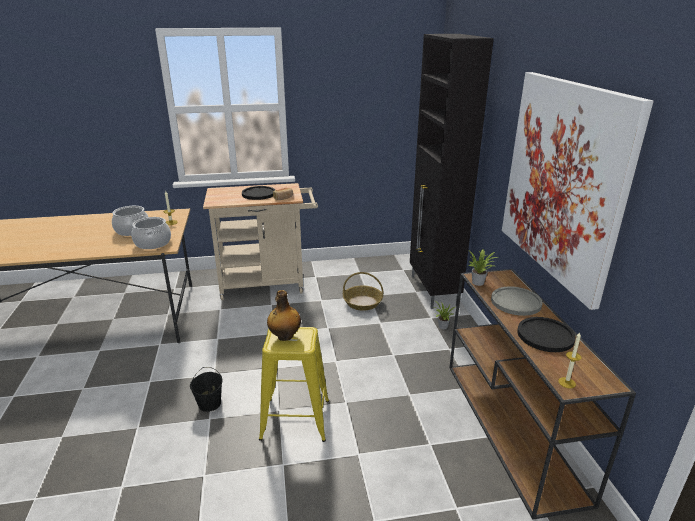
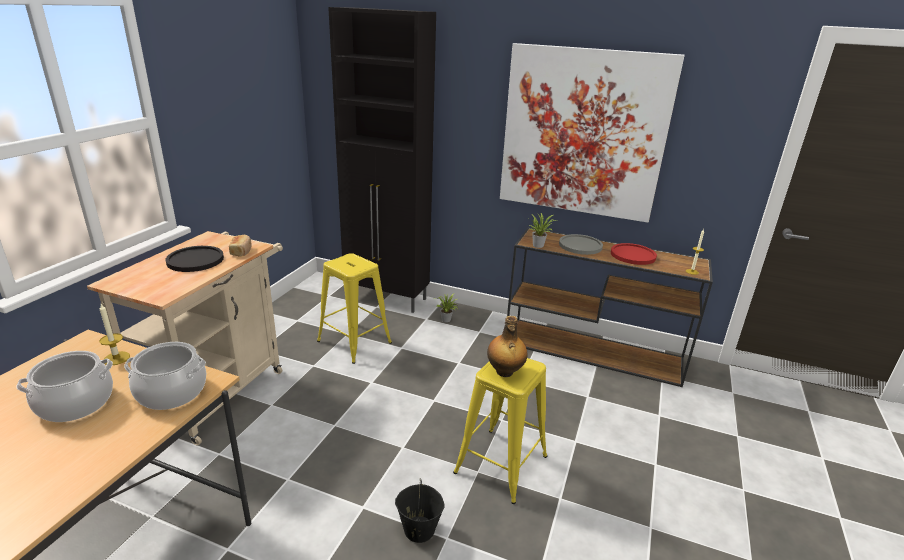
camera: 60 degrees left, 0 degrees up
basket [343,272,383,311] -> yellow stool [317,253,392,364]
black plate [517,317,576,352] -> red plate [611,243,657,265]

